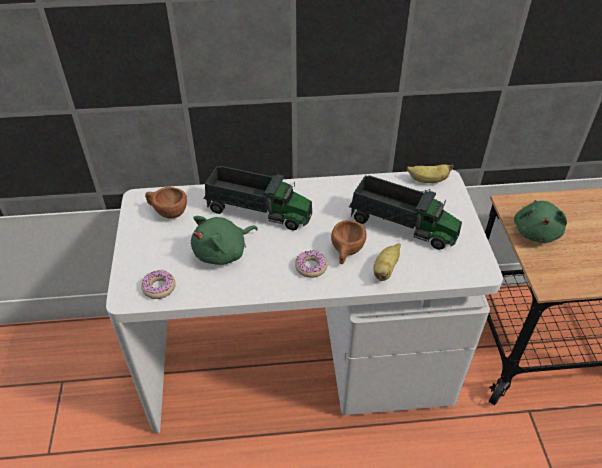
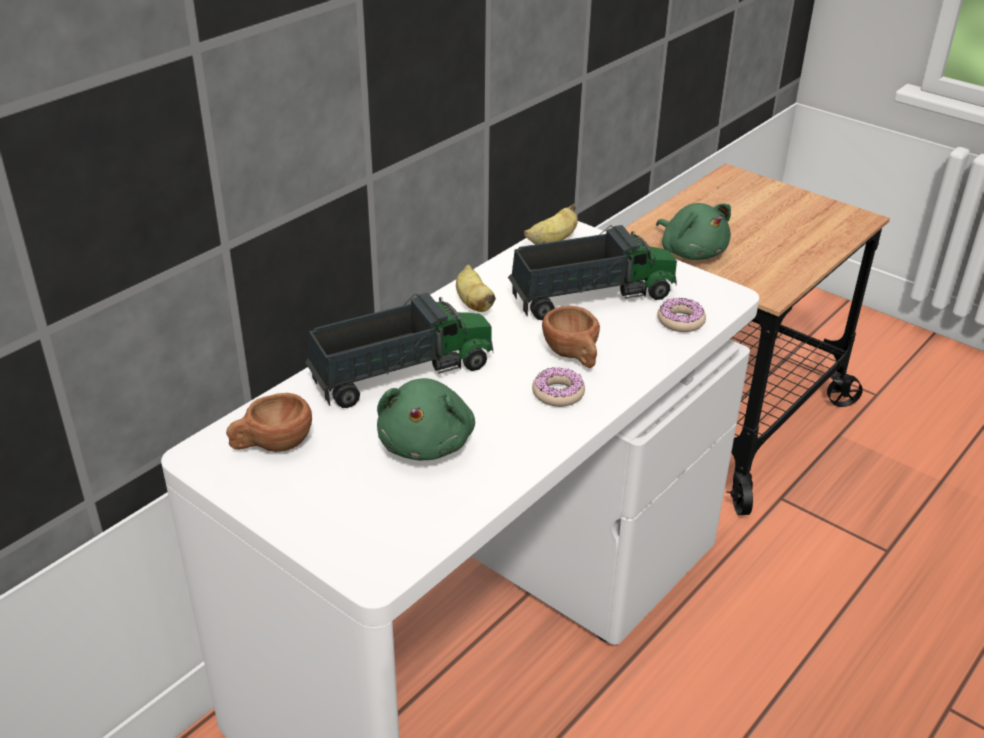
camera: 45 degrees left, 10 degrees down
donut [141,270,176,299] -> donut moved to [657,298,706,332]
banana [373,243,401,281] -> banana moved to [456,265,496,312]

